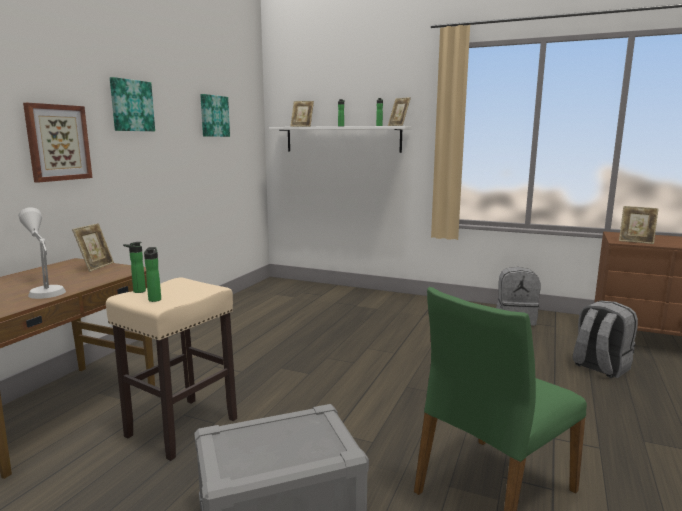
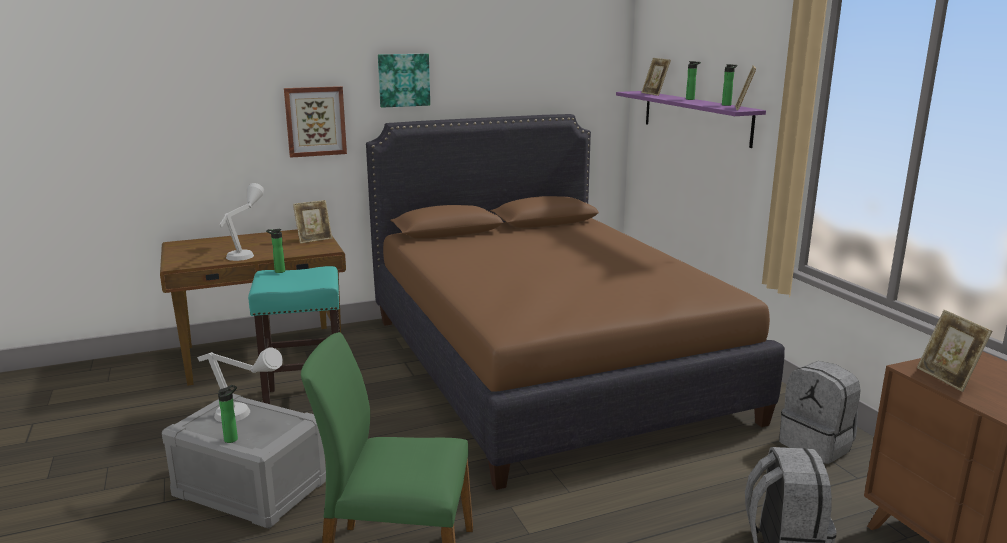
camera: 45 degrees right, 5 degrees up
beige stool [106,277,237,461] -> turquoise stool [248,266,340,404]
bottle [144,247,161,302] -> bottle moved to [218,385,238,443]
picture [200,94,230,137] -> none
white shelf [269,126,412,153] -> purple shelf [616,91,766,148]
none -> grey table lamp [197,347,283,422]
none -> brown bed [366,114,785,490]

